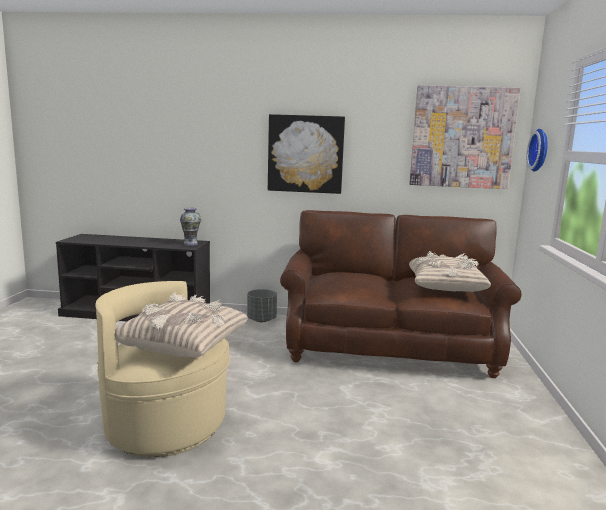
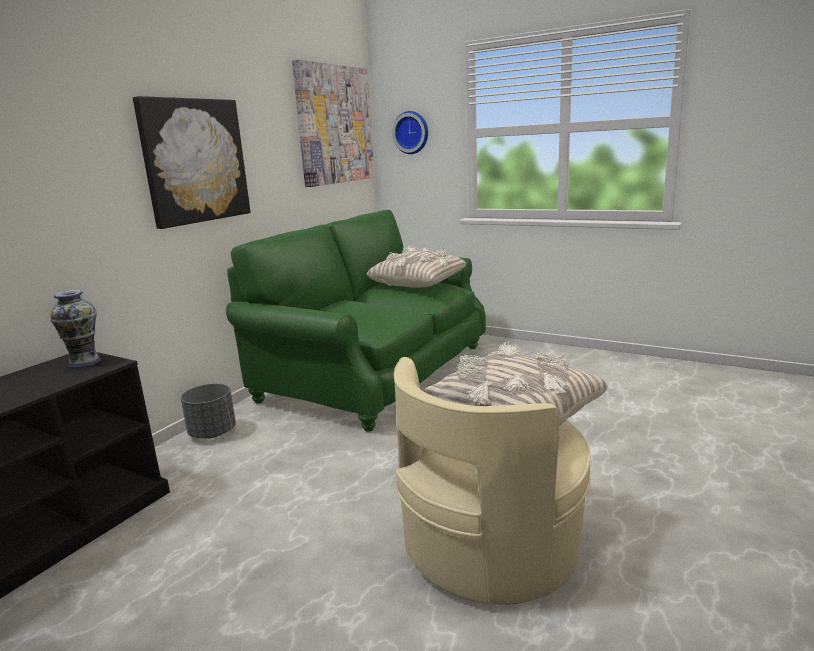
camera: 65 degrees left, 5 degrees up
brown sofa [280,210,522,378] -> green sofa [226,210,486,432]

